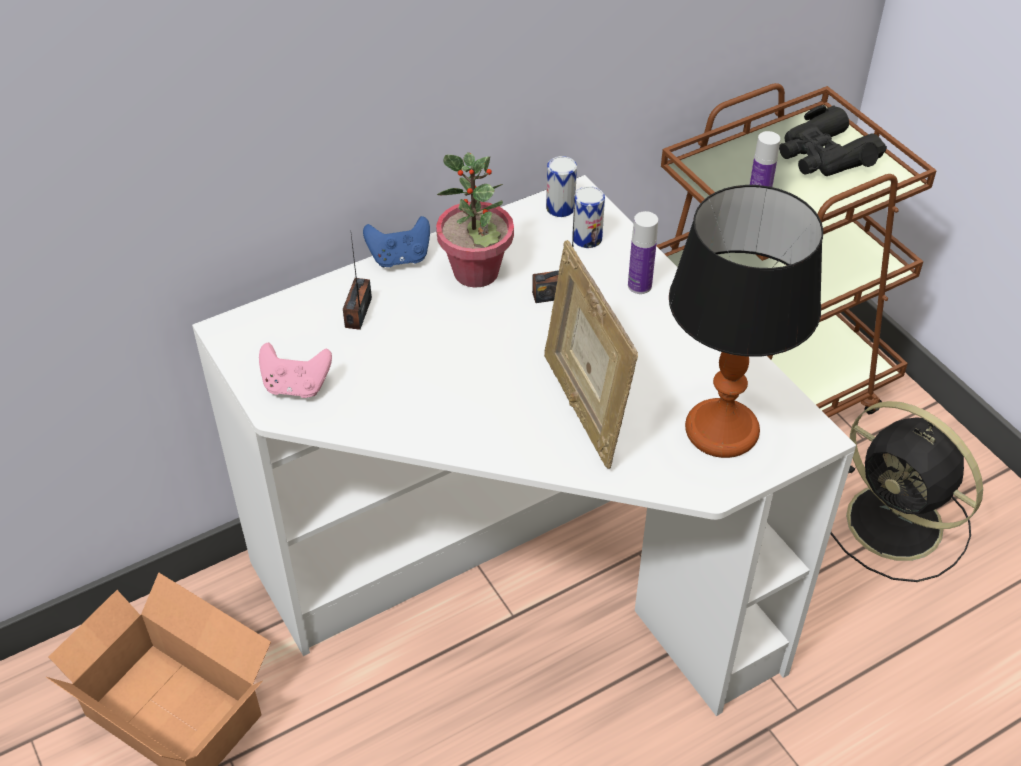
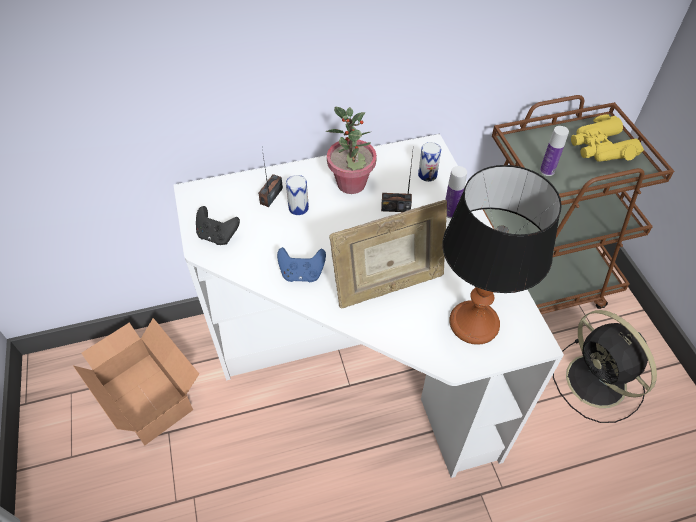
camera: 15 degrees right, 5 degrees up
pink game controller [259,342,332,398] -> black game controller [196,206,240,245]
blue game controller [363,216,430,267] -> blue game controller moved to [277,247,326,282]
picture frame [544,240,638,469] -> picture frame turned 105 degrees counterclockwise [329,200,447,309]
can [546,156,577,217] -> can moved to [286,175,309,215]
black binoculars [779,105,887,176] -> yellow binoculars [571,114,644,162]

